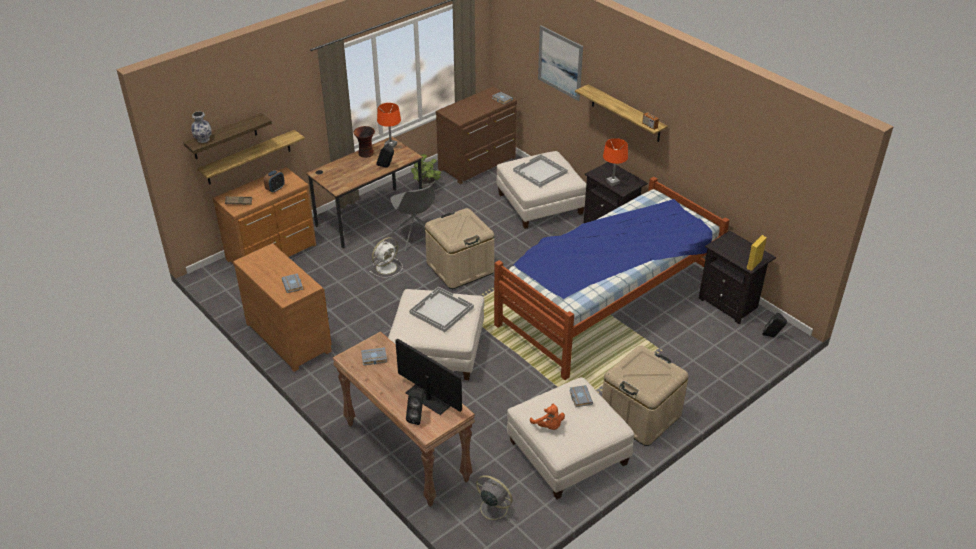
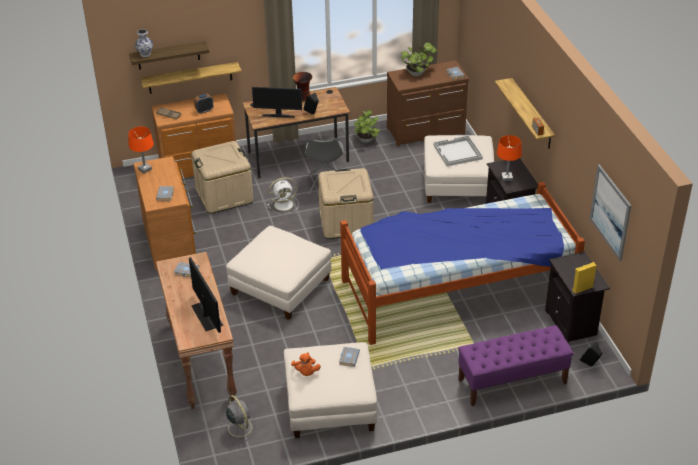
camera: 25 degrees right, 0 degrees up
orange table lamp [377,103,401,149] -> orange table lamp moved to [128,127,154,173]
black speaker [406,388,424,425] -> none
white tray [409,286,474,332] -> none
picture [538,25,583,101] -> picture moved to [590,164,631,261]
beige storage box [602,345,689,446] -> beige storage box moved to [191,141,253,214]
none -> monitor [252,87,302,118]
none -> potted plant [401,42,437,76]
none -> purple bench [458,325,574,406]

